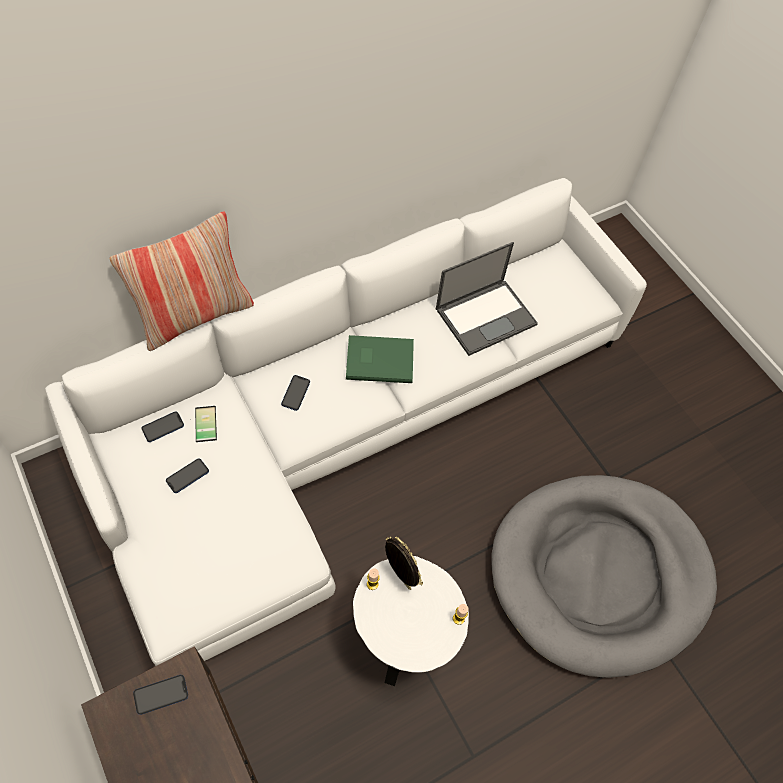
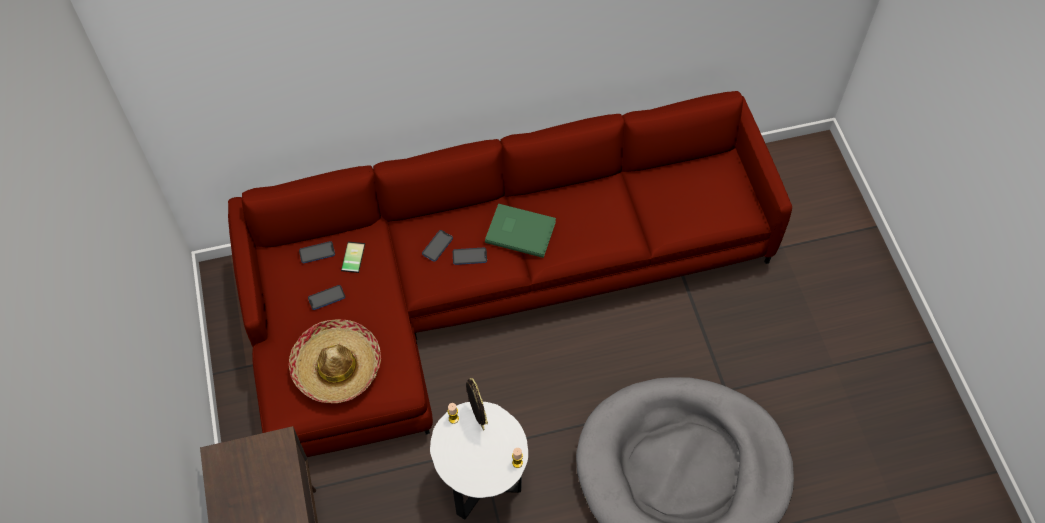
camera: 20 degrees right, 0 degrees up
white sofa [45,178,647,666] -> red sofa [228,91,792,457]
pillow [110,211,254,351] -> none
phone [133,675,188,715] -> phone moved to [453,247,487,265]
laptop [436,242,538,356] -> none
none -> hat [289,320,381,403]

